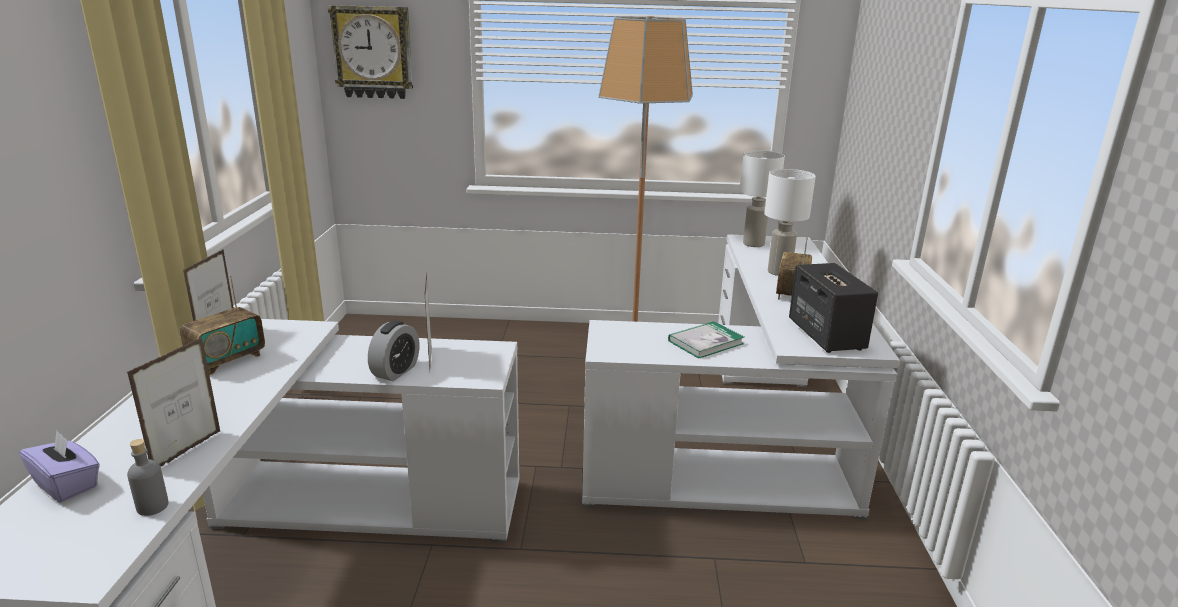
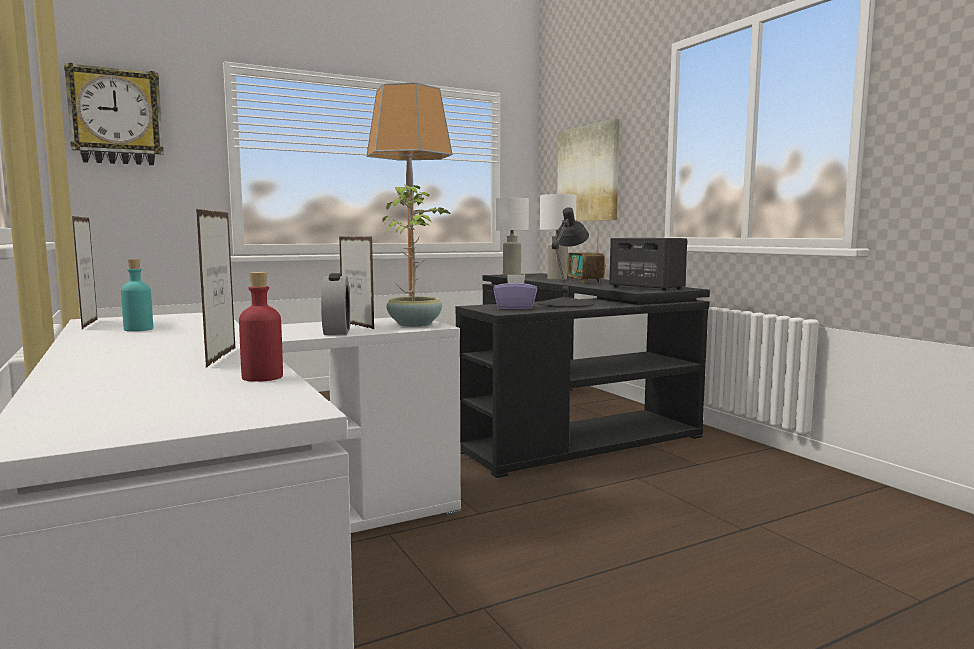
camera: 30 degrees left, 15 degrees down
purple tissue box [19,431,100,502] -> purple tissue box moved to [493,274,537,309]
grey bottle [127,439,169,516] -> red bottle [239,272,283,382]
radio [180,275,265,375] -> turquoise bottle [121,259,153,331]
white desk [582,234,900,519] -> black desk [456,273,710,478]
book [668,321,744,359] -> black table lamp [537,207,594,308]
none -> potted plant [382,185,452,327]
none -> picture [557,119,620,221]

